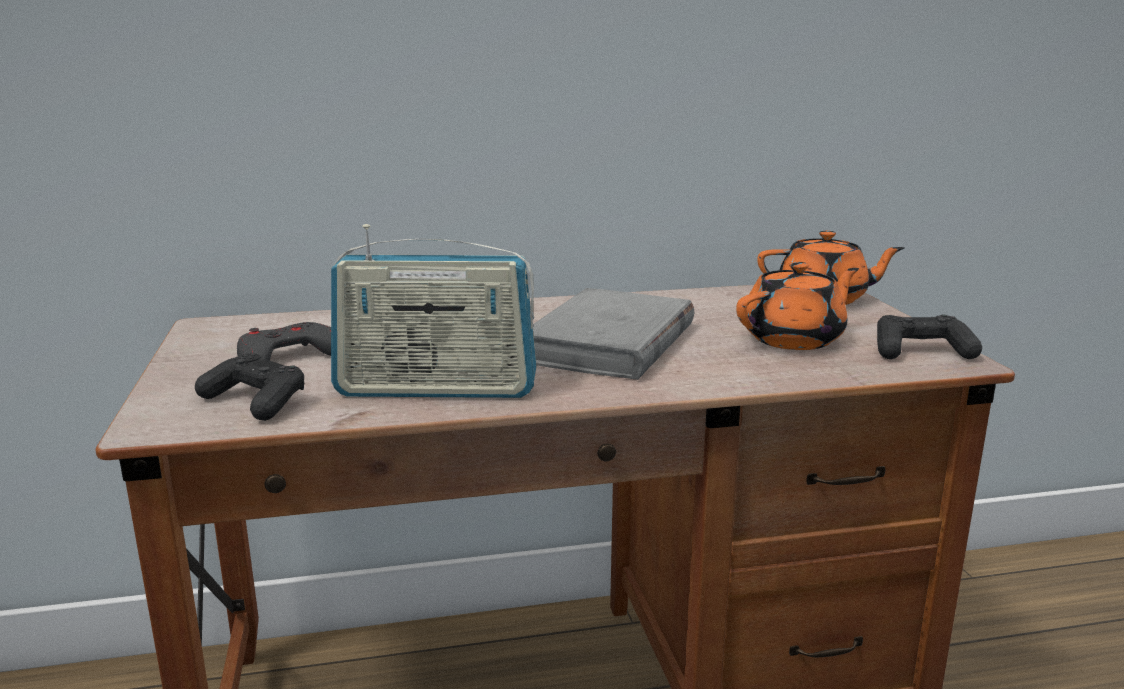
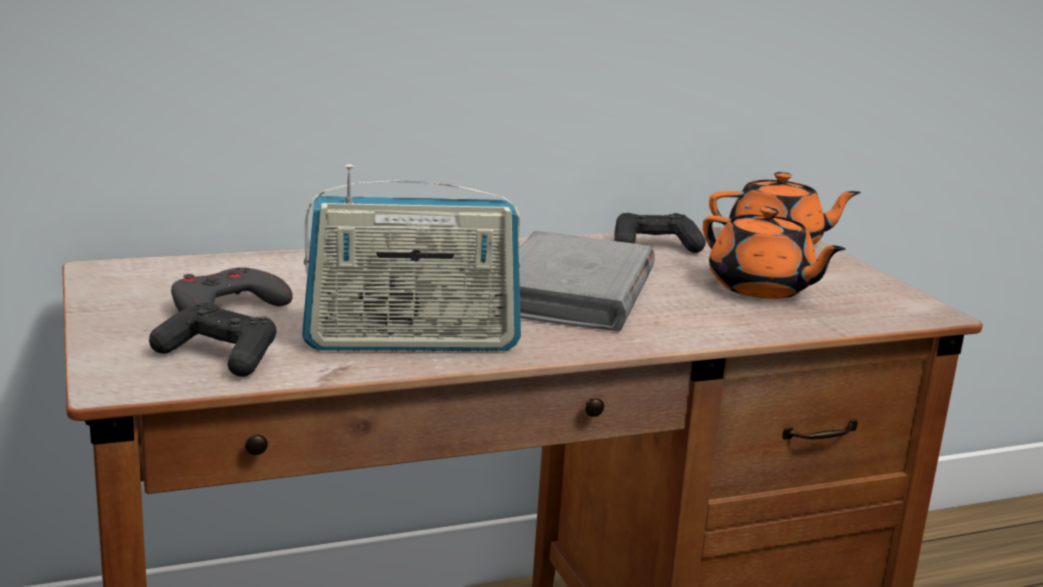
camera: 10 degrees left, 0 degrees up
orange teapot [736,262,859,350] -> orange teapot turned 90 degrees clockwise [703,206,846,299]
black game controller [877,314,982,359] -> black game controller moved to [614,213,706,253]

